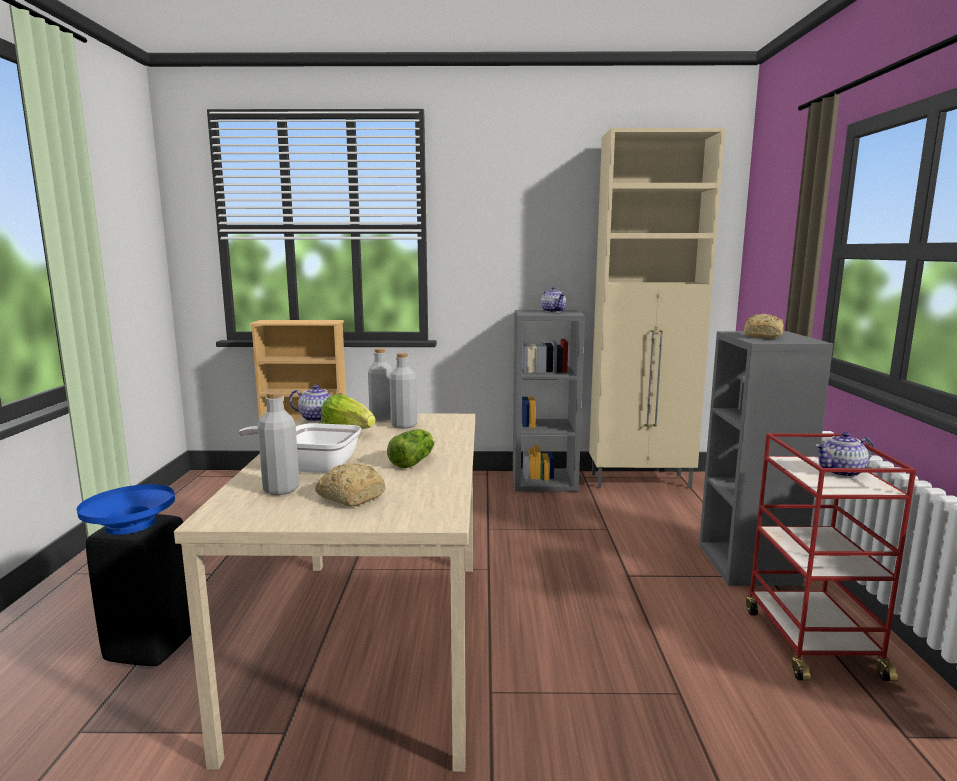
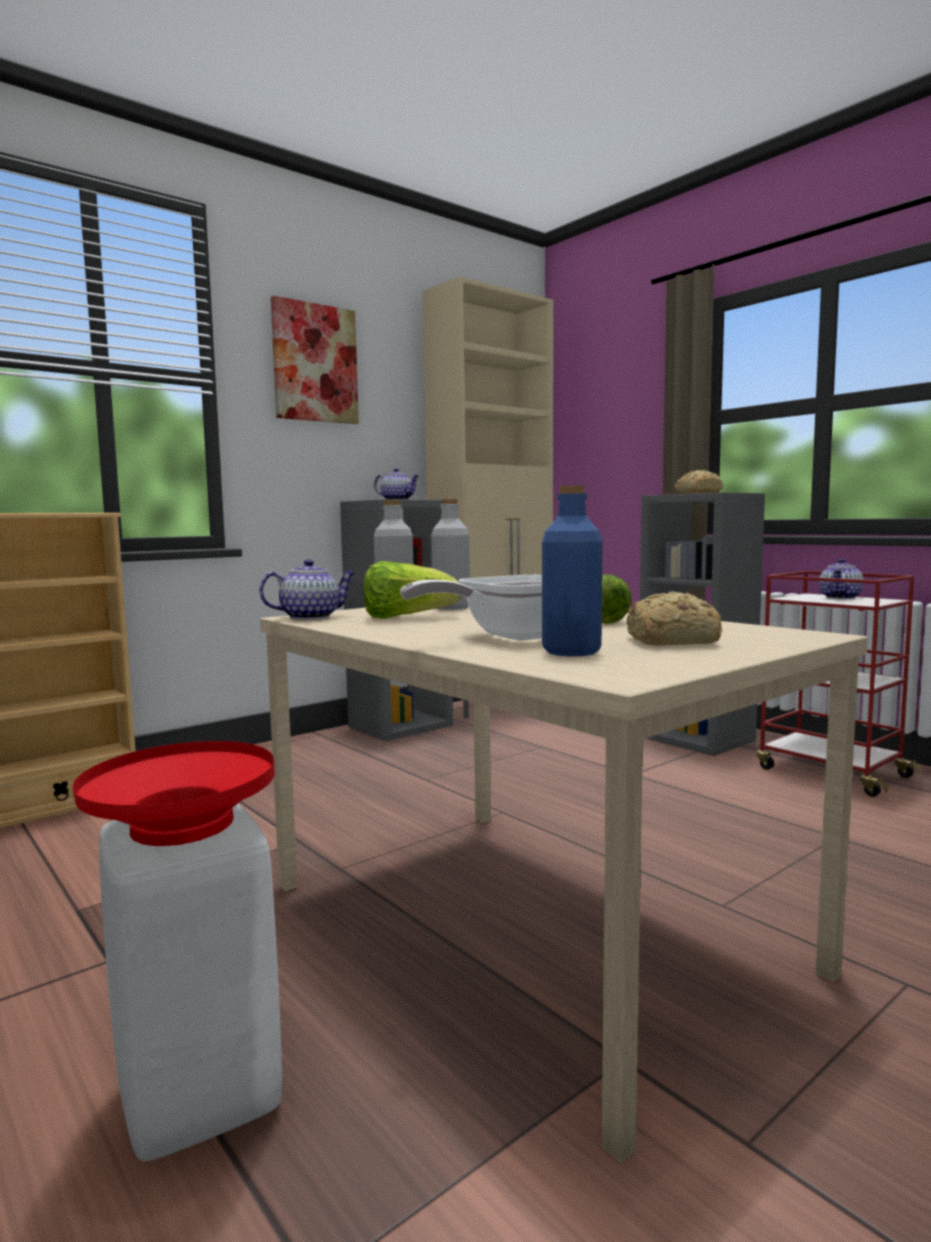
camera: 40 degrees left, 5 degrees down
blue bowl [77,484,175,535] -> red bowl [73,741,275,846]
black stool [86,514,191,666] -> white stool [99,803,282,1161]
grey bottle [258,391,299,495] -> blue bottle [542,486,602,656]
none -> picture [271,296,359,424]

